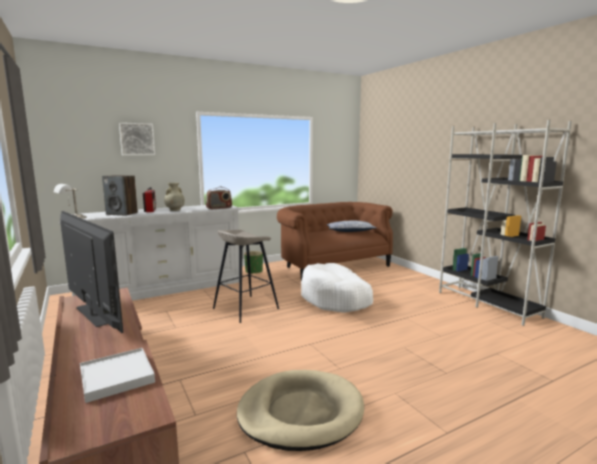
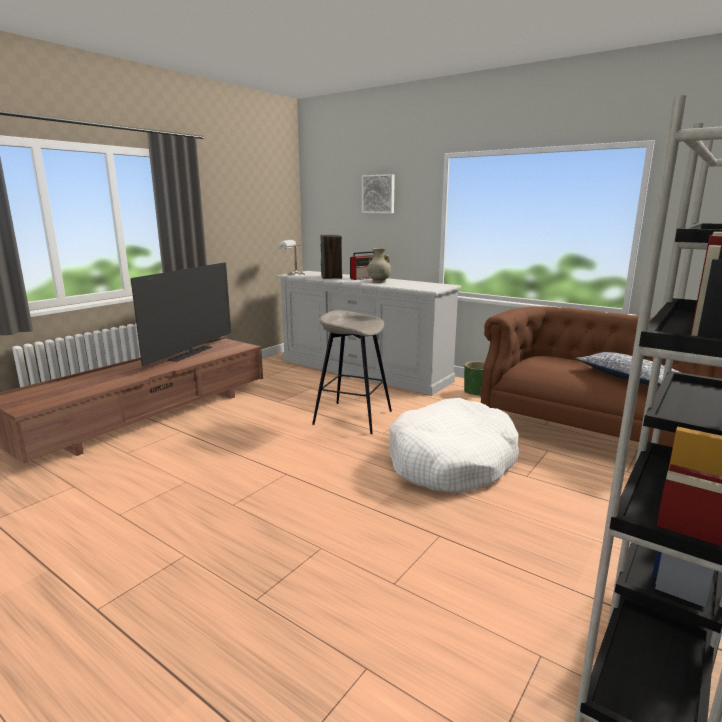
camera: 65 degrees right, 5 degrees up
white tray [80,348,155,403] -> none
radio [206,187,232,209] -> none
beige dog bed [237,370,364,451] -> none

